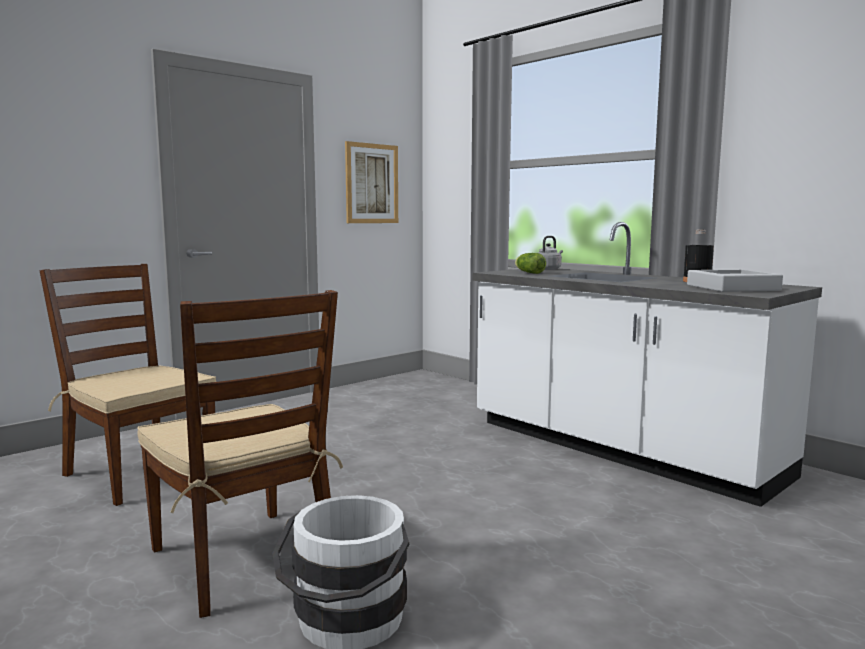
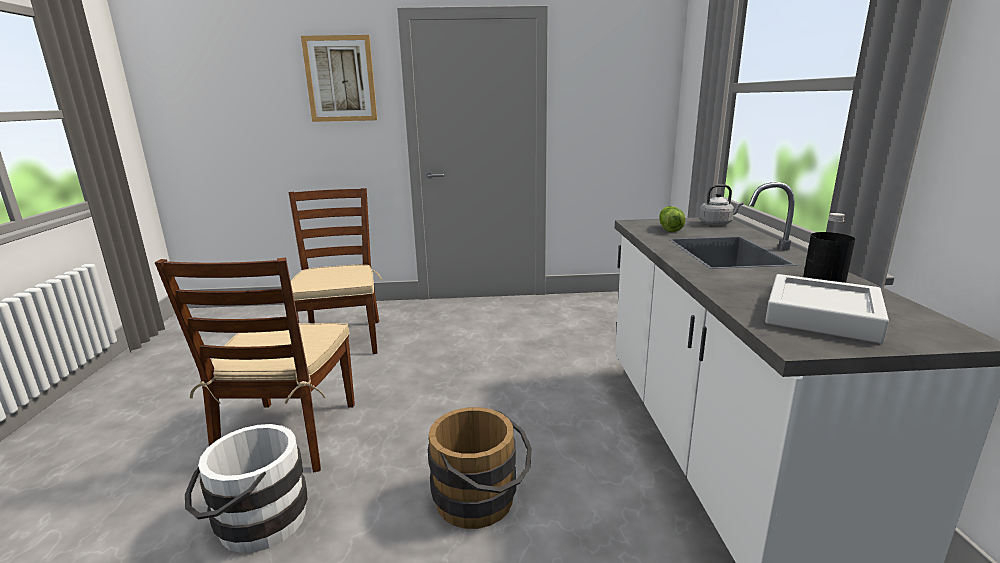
camera: 40 degrees right, 10 degrees up
picture [345,141,398,223] -> picture moved to [301,35,377,122]
none -> brown bucket [428,407,532,529]

